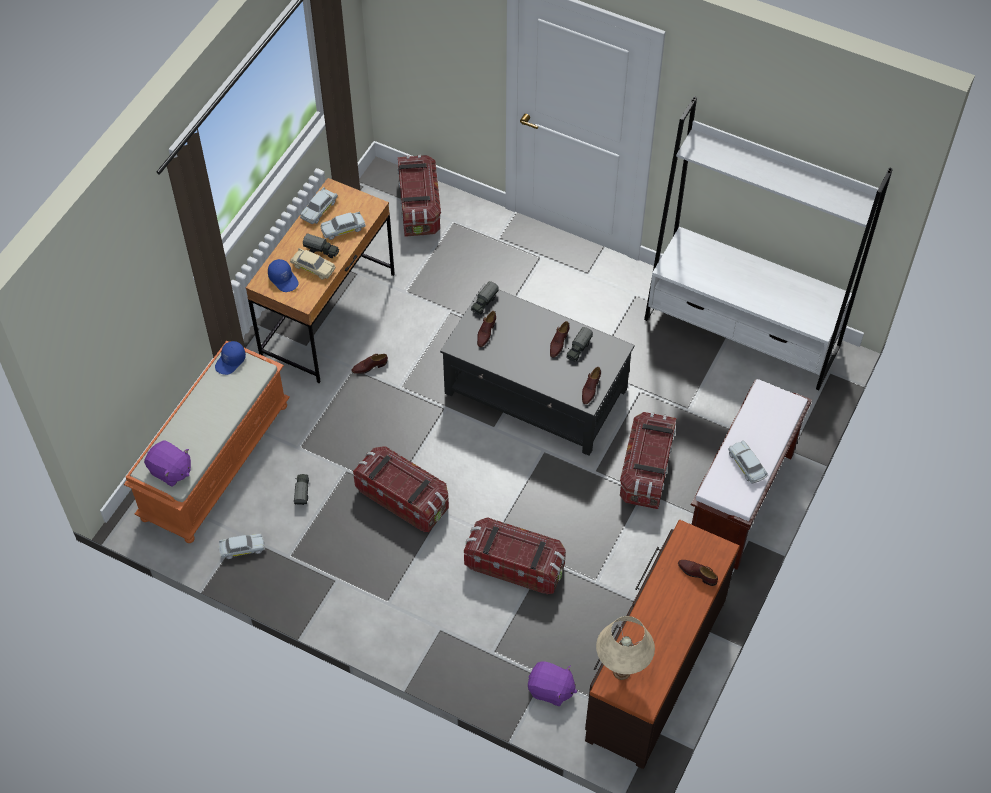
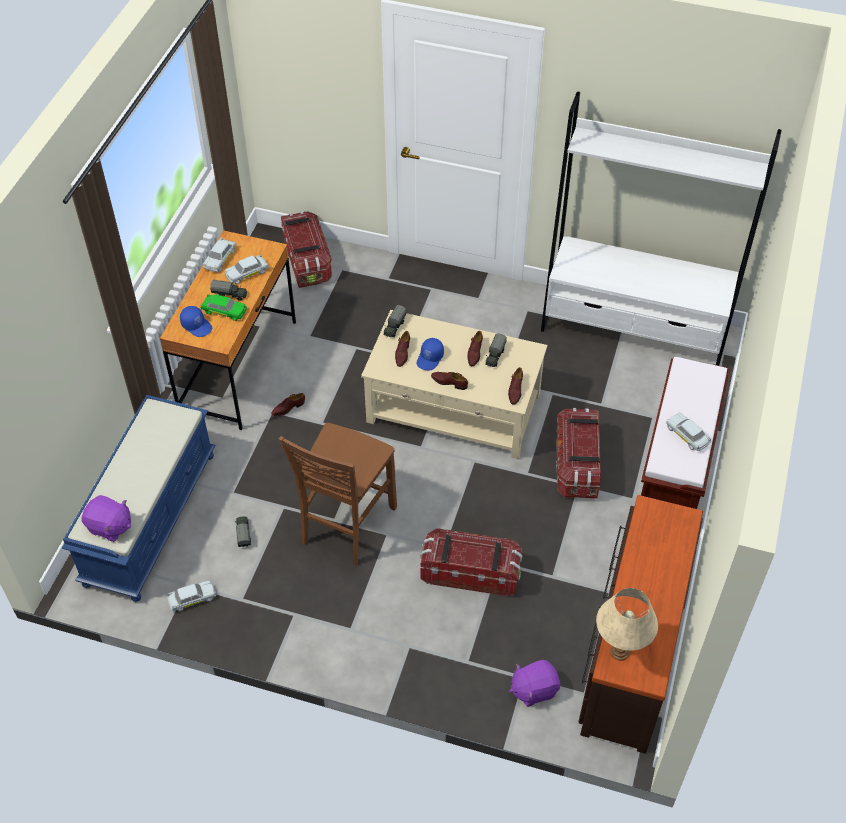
camera: 10 degrees left, 5 degrees down
orange bench [124,341,290,543] -> blue bench [62,395,216,602]
blue cap [215,341,246,375] -> blue cap moved to [416,338,444,370]
beige toy car [290,248,335,280] -> green toy car [201,294,247,321]
storage box [353,446,449,532] -> brown chair [279,423,397,565]
black coffee table [440,284,635,456] -> beige coffee table [361,310,547,460]
purple plush toy [528,661,577,706] -> purple plush toy turned 150 degrees clockwise [510,660,560,707]
brown shoe [678,560,718,586] -> brown shoe moved to [431,372,468,390]

